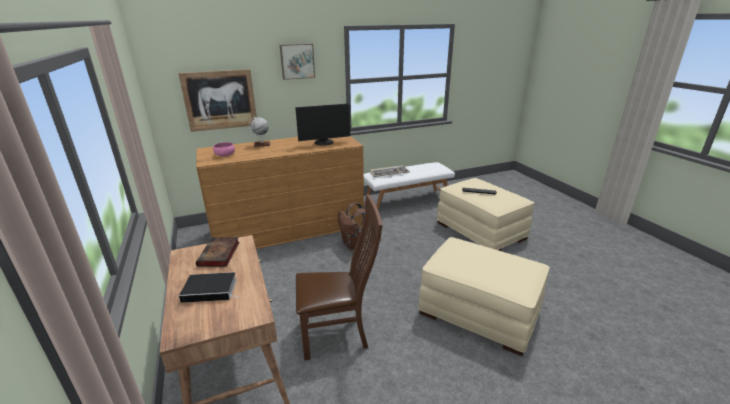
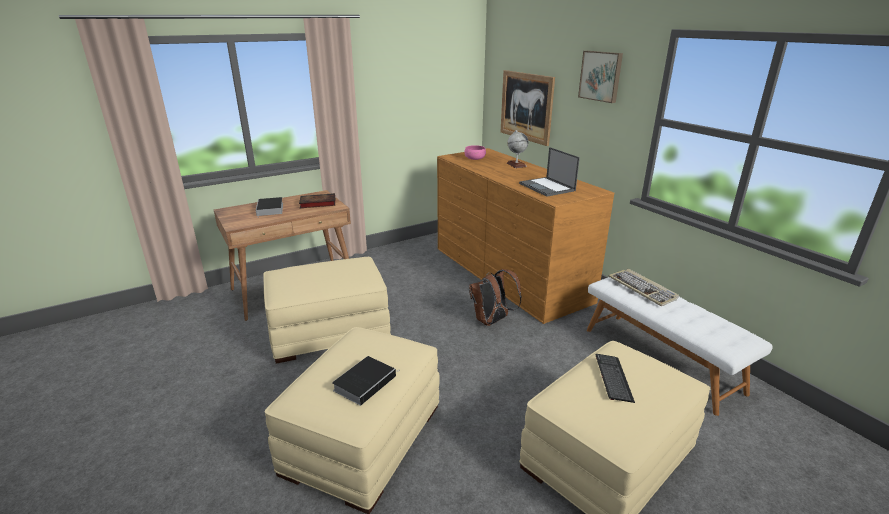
camera: 80 degrees right, 0 degrees up
monitor [295,103,350,146] -> laptop [519,147,580,197]
brown chair [296,194,383,360] -> beige ottoman [263,257,391,364]
none -> book [332,356,400,406]

